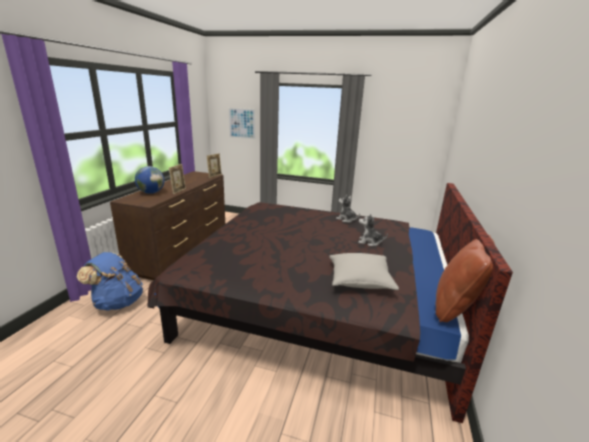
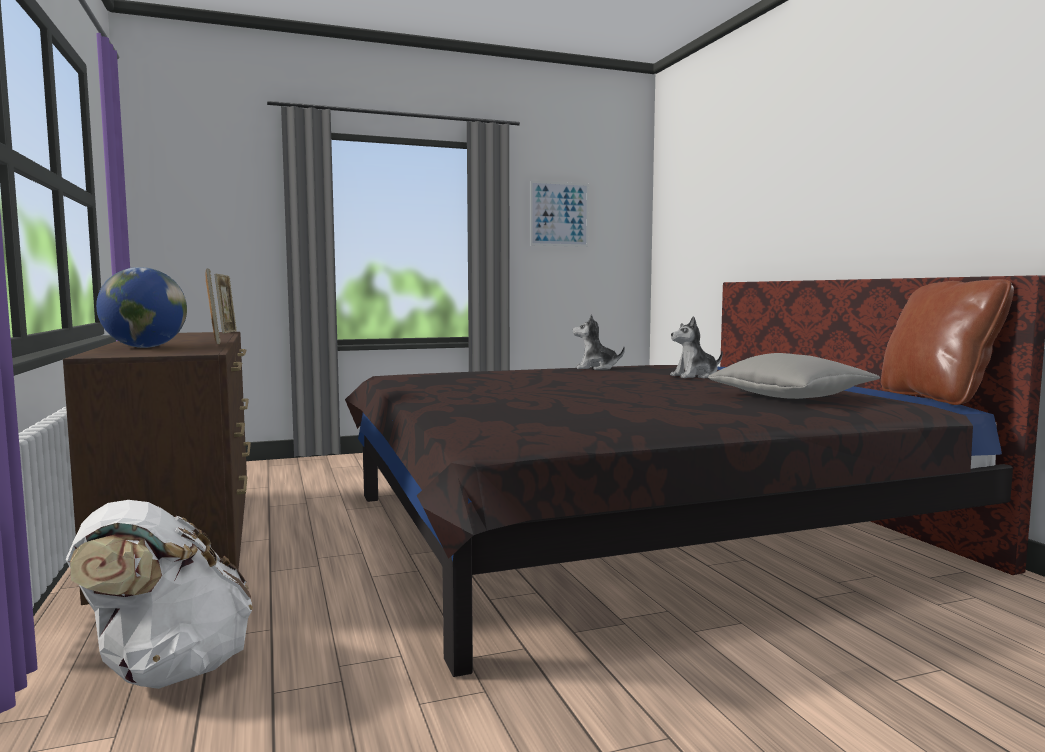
camera: 35 degrees left, 15 degrees down
blue backpack [77,252,143,311] -> white backpack [66,500,253,689]
picture [228,107,256,140] -> picture moved to [530,181,589,247]

